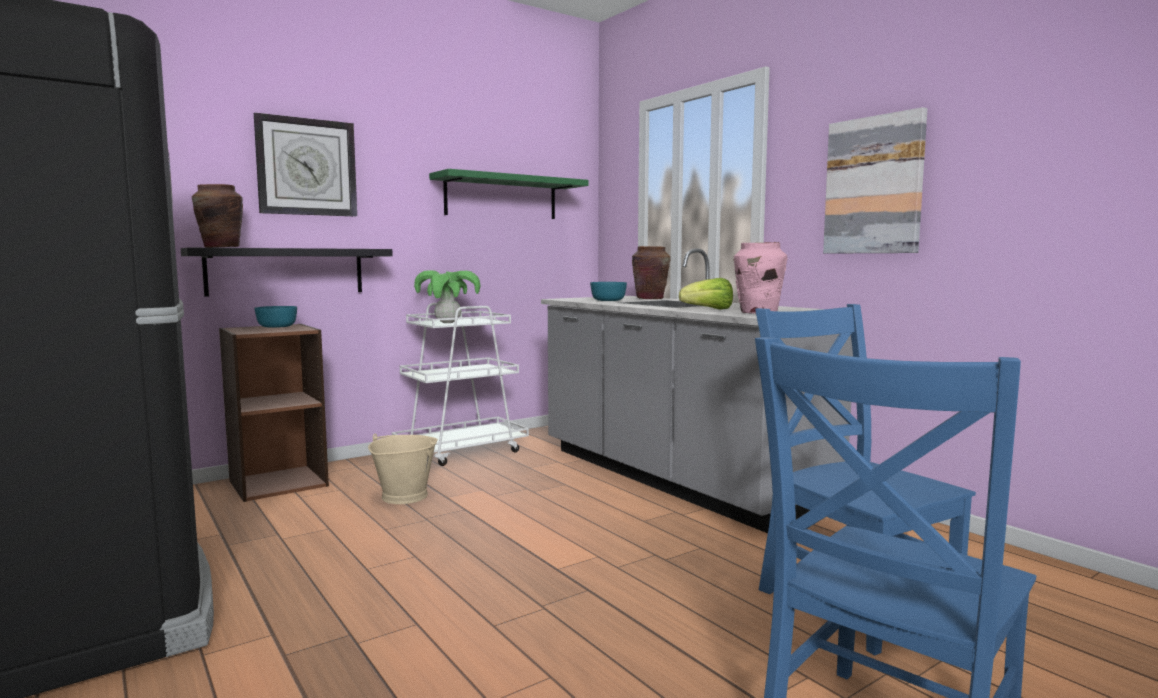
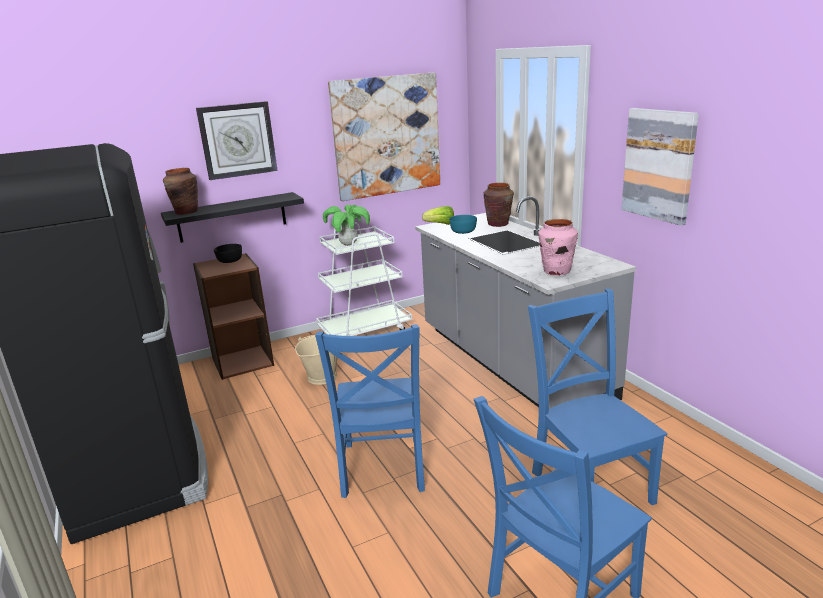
camera: 10 degrees right, 15 degrees up
turquoise bowl [254,306,297,328] -> black bowl [214,244,242,263]
green shelf [429,169,589,219] -> picture [328,73,440,201]
lettuce [679,278,733,310] -> lettuce moved to [422,206,454,225]
none -> blue chair [315,324,425,498]

